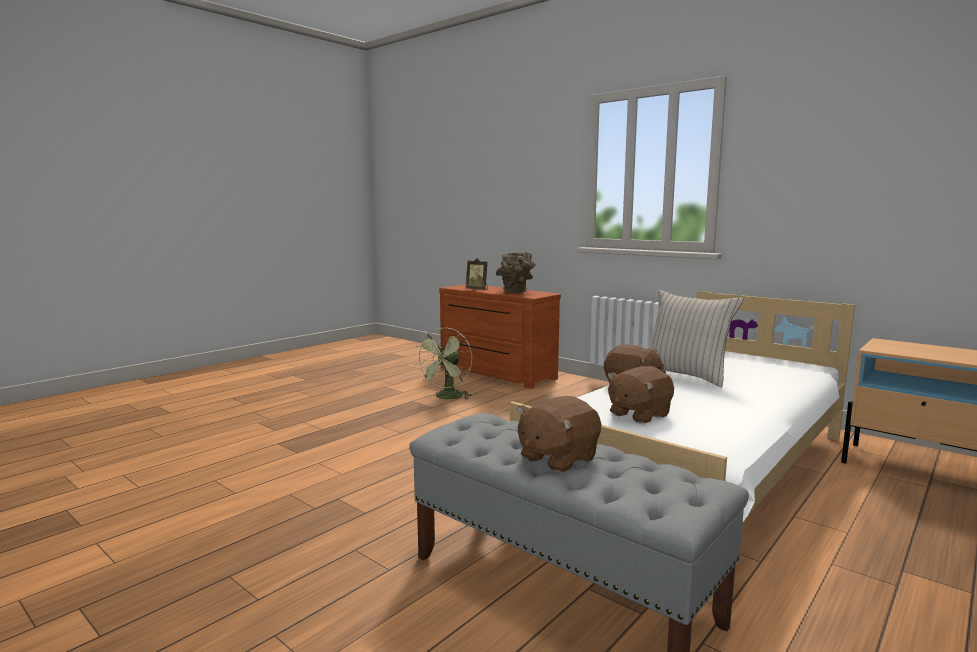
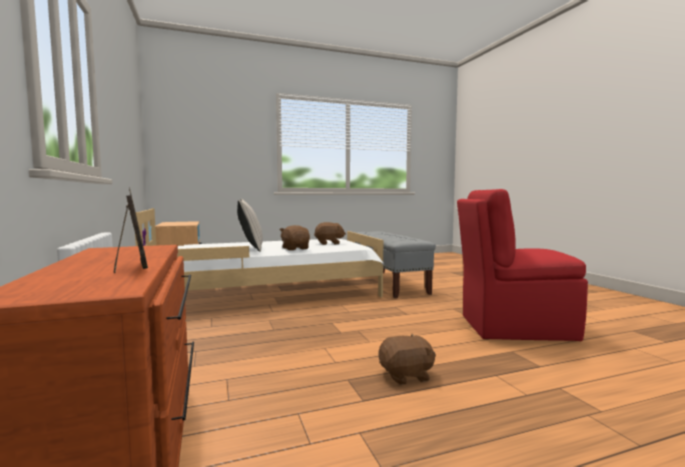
camera: 150 degrees left, 5 degrees down
green fan [416,327,472,400] -> none
brown vase [496,252,536,293] -> none
brown plush toy [517,396,601,473] -> brown plush toy moved to [379,334,436,385]
none -> red chair [457,189,588,341]

